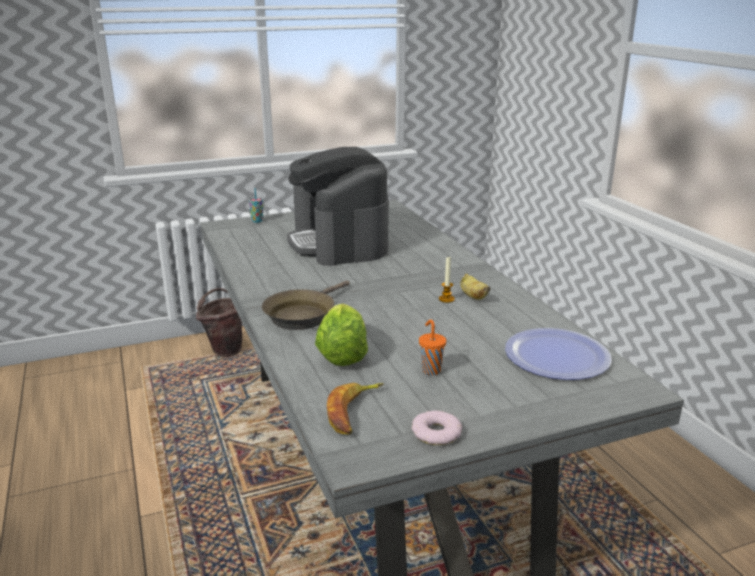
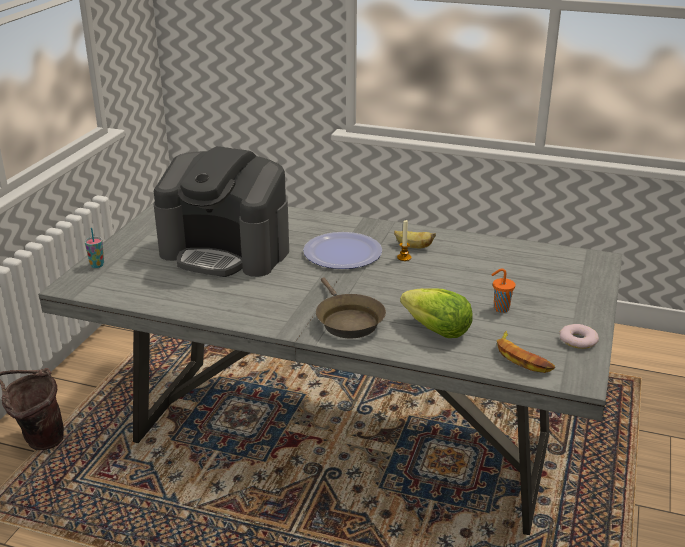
camera: 50 degrees left, 5 degrees up
plate [505,328,612,380] -> plate moved to [303,232,382,269]

